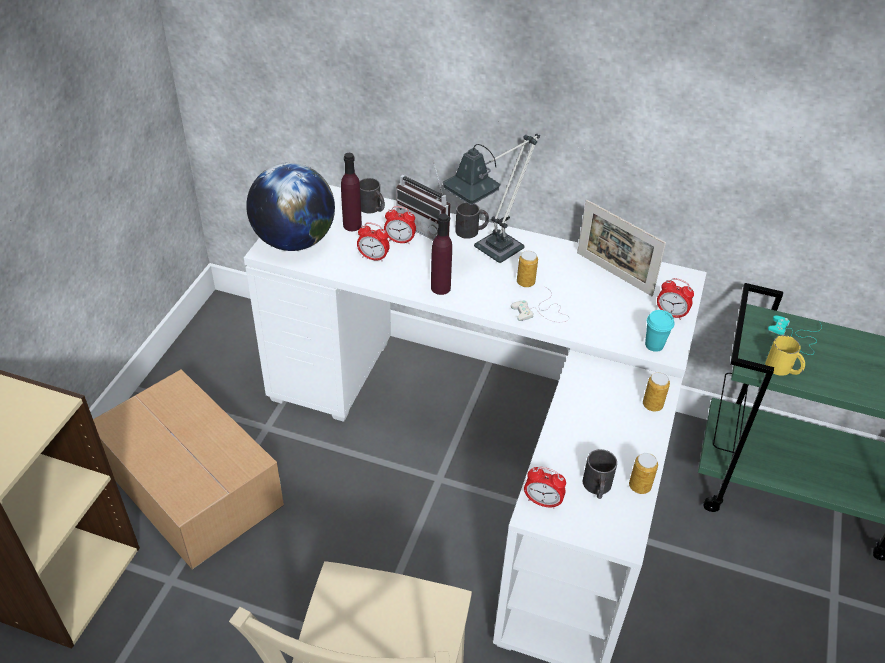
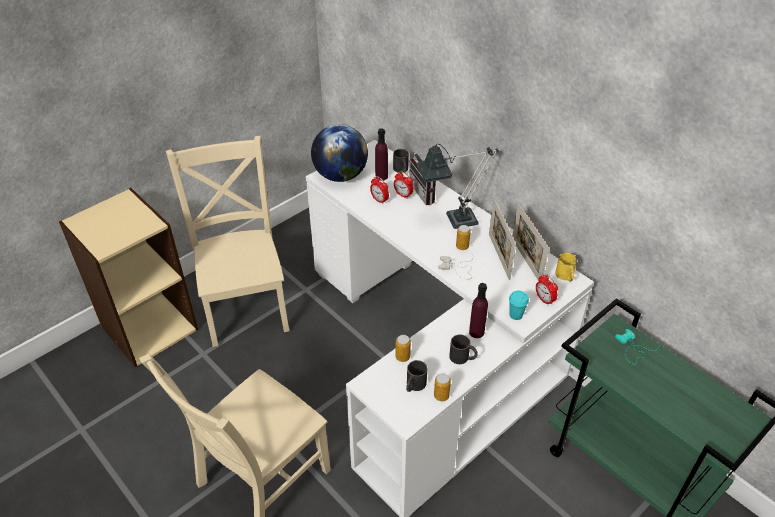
camera: 30 degrees right, 0 degrees up
cardboard box [93,369,284,569] -> beige chair [166,136,290,347]
purple bottle [431,214,452,295] -> purple bottle moved to [469,283,488,338]
black mug [455,202,489,239] -> black mug moved to [449,334,478,364]
alarm clock [524,467,566,509] -> none
can [643,372,670,412] -> can moved to [395,335,411,362]
yellow mug [765,335,805,376] -> yellow mug moved to [555,253,577,282]
none -> picture frame [489,199,516,280]

